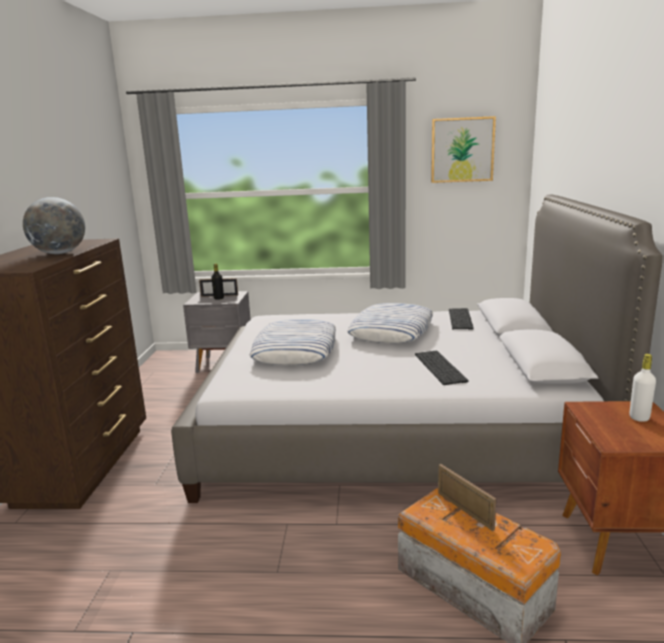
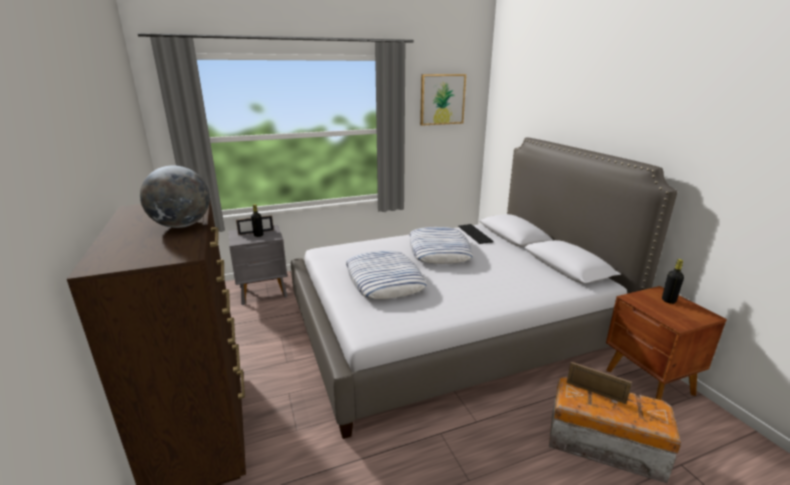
camera: 25 degrees left, 5 degrees up
keyboard [415,351,468,385] -> none
white bottle [629,354,656,422] -> black bottle [662,259,684,304]

